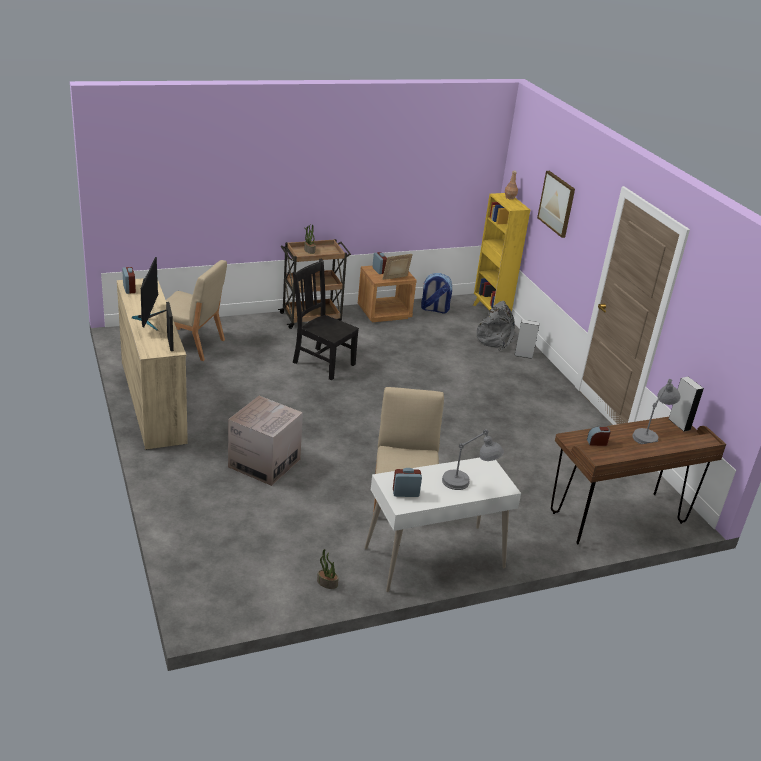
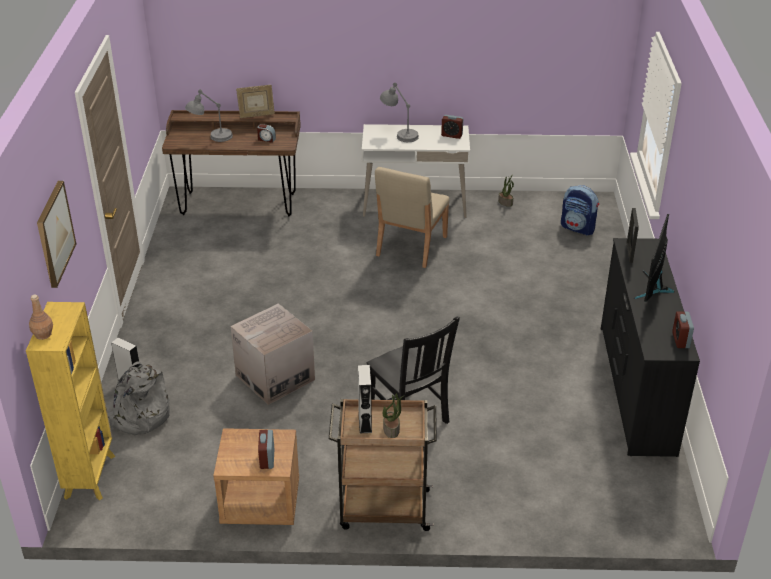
camera: 155 degrees left, 5 degrees up
beige dresser [117,278,188,450] -> black dresser [601,238,700,457]
beige chair [166,260,227,361] -> none
cardboard box [228,396,303,486] -> cardboard box moved to [231,303,315,405]
picture frame [382,254,413,280] -> picture frame moved to [236,85,275,118]
backpack [421,273,452,314] -> backpack moved to [561,185,599,236]
grey speaker [669,377,704,432] -> grey speaker moved to [358,365,372,433]

